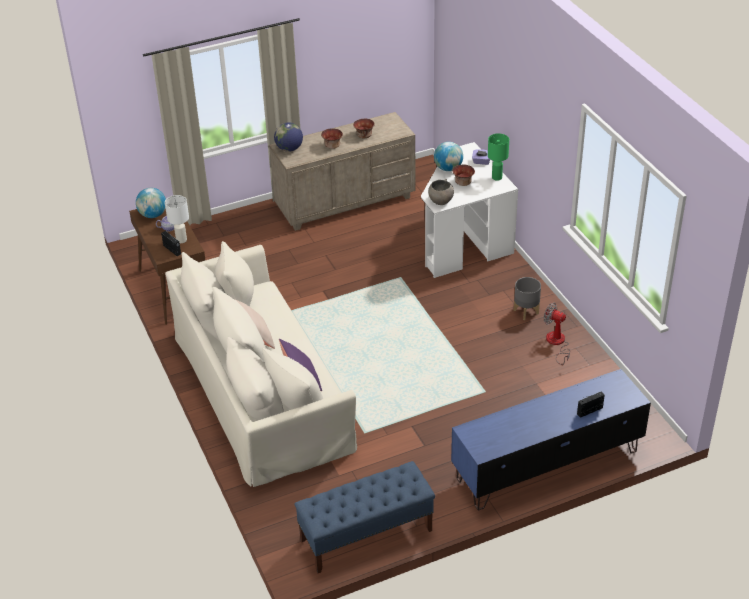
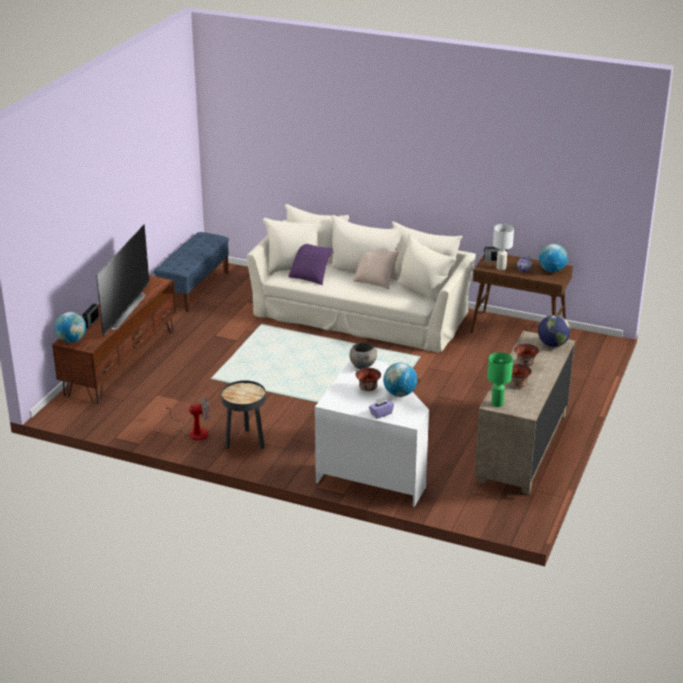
camera: 135 degrees right, 10 degrees down
blue tv stand [451,369,651,510] -> brown tv stand [52,276,176,404]
green table lamp [488,133,509,181] -> green table lamp moved to [487,352,513,407]
grey planter [514,277,541,320] -> black side table [221,380,266,450]
none -> globe [55,312,86,343]
none -> television [96,225,149,337]

